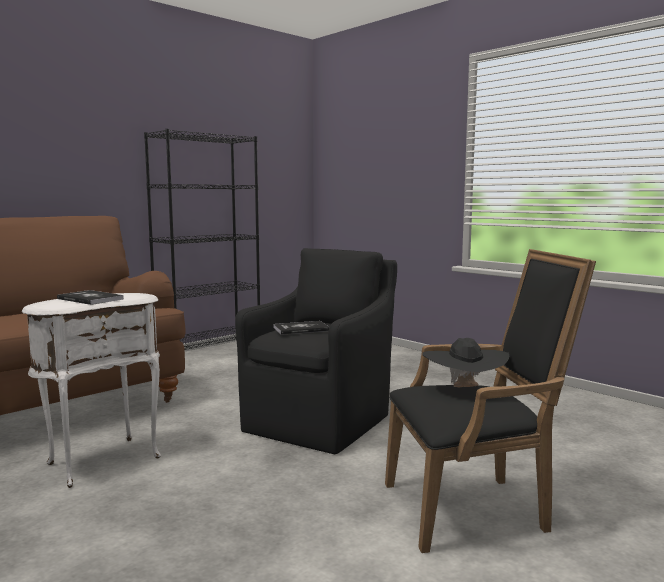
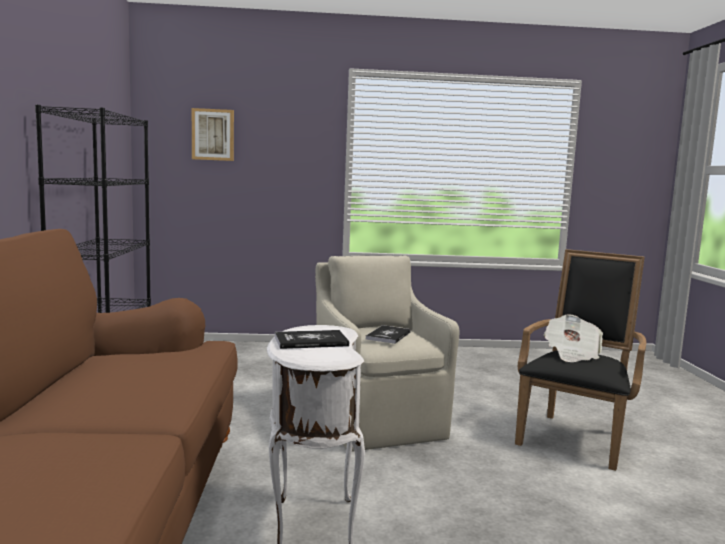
camera: 50 degrees left, 0 degrees up
black armchair [235,248,397,454] -> beige armchair [315,256,459,452]
black hat [422,338,509,387] -> newspaper [544,314,603,362]
none -> picture [192,108,234,161]

